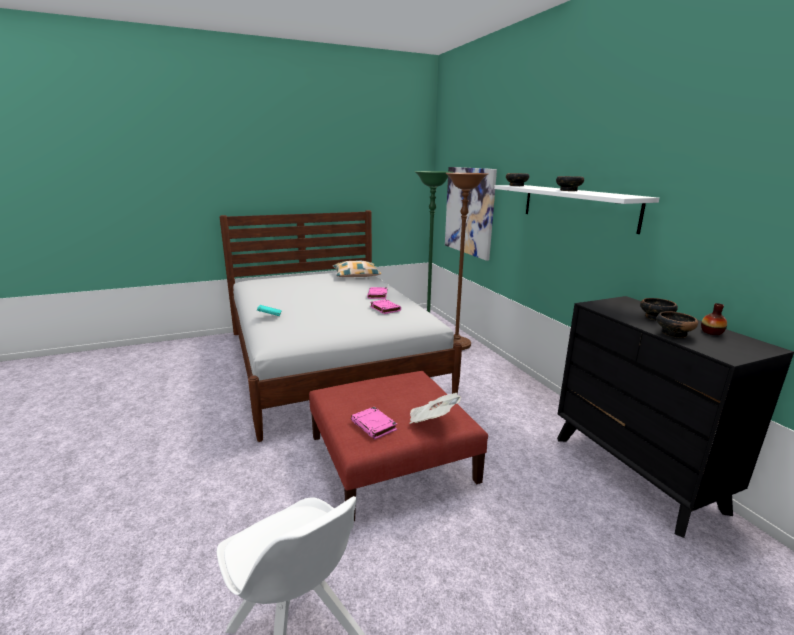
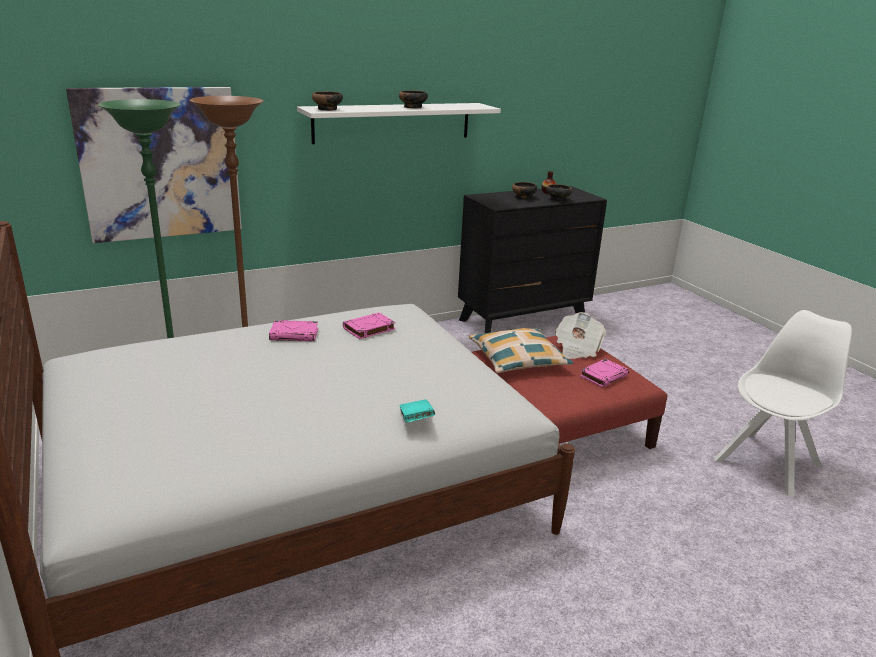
camera: 95 degrees left, 5 degrees up
pillow [333,260,381,277] -> pillow moved to [469,328,574,373]

